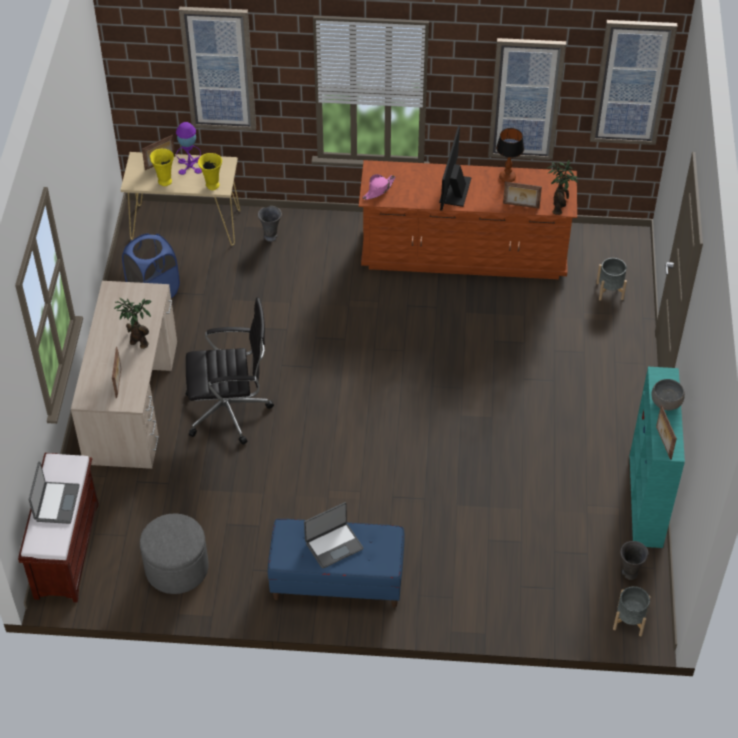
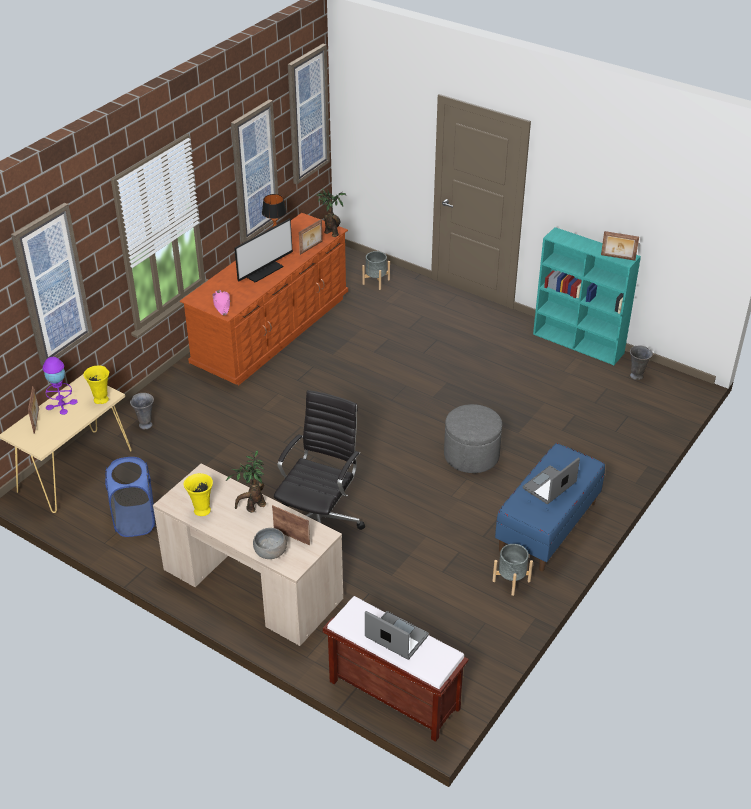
camera: 60 degrees left, 10 degrees down
grey ottoman [140,513,208,594] -> grey ottoman moved to [444,404,502,473]
yellow vase [150,149,174,186] -> yellow vase moved to [183,473,213,516]
laptop [304,502,364,569] -> laptop turned 135 degrees counterclockwise [523,457,580,504]
monitor [439,125,471,211] -> monitor turned 90 degrees counterclockwise [234,219,293,283]
grey planter [613,586,651,637] -> grey planter moved to [492,544,533,596]
grey bowl [651,379,685,410] -> grey bowl moved to [253,528,287,559]

